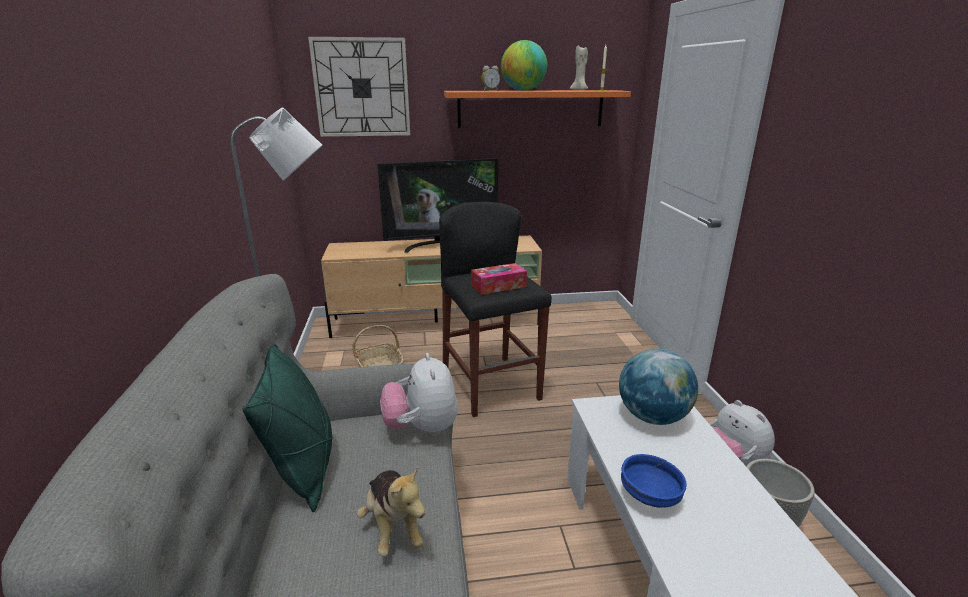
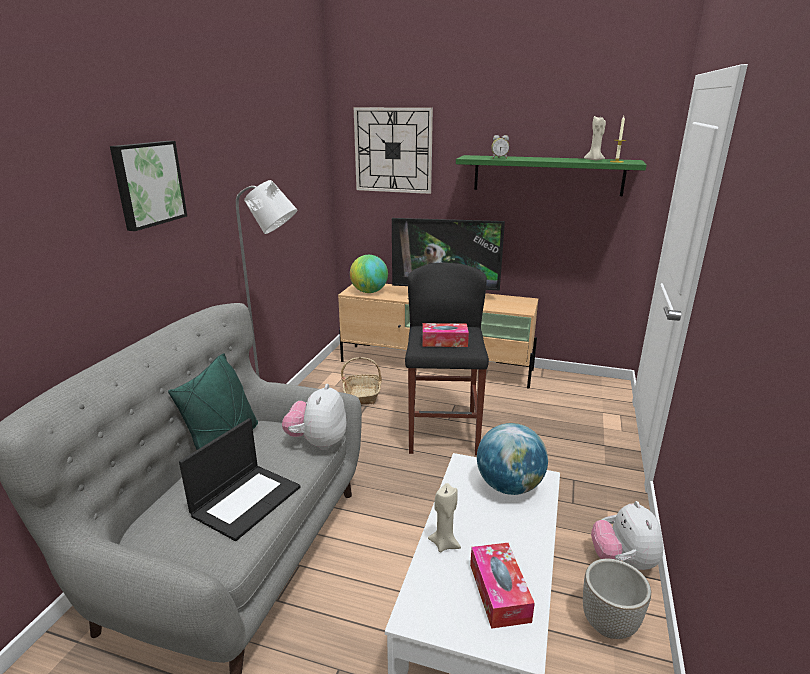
camera: 25 degrees right, 0 degrees up
plush toy [357,467,425,556] -> laptop [179,418,300,541]
orange shelf [444,90,631,128] -> green shelf [456,155,647,196]
globe [501,40,547,91] -> globe moved to [350,255,388,293]
blue bowl [621,454,687,508] -> beige candle [428,483,461,552]
none -> picture [110,141,187,231]
none -> tissue box [470,543,535,629]

